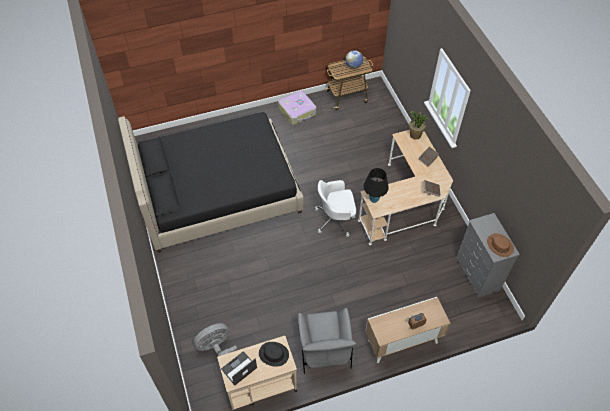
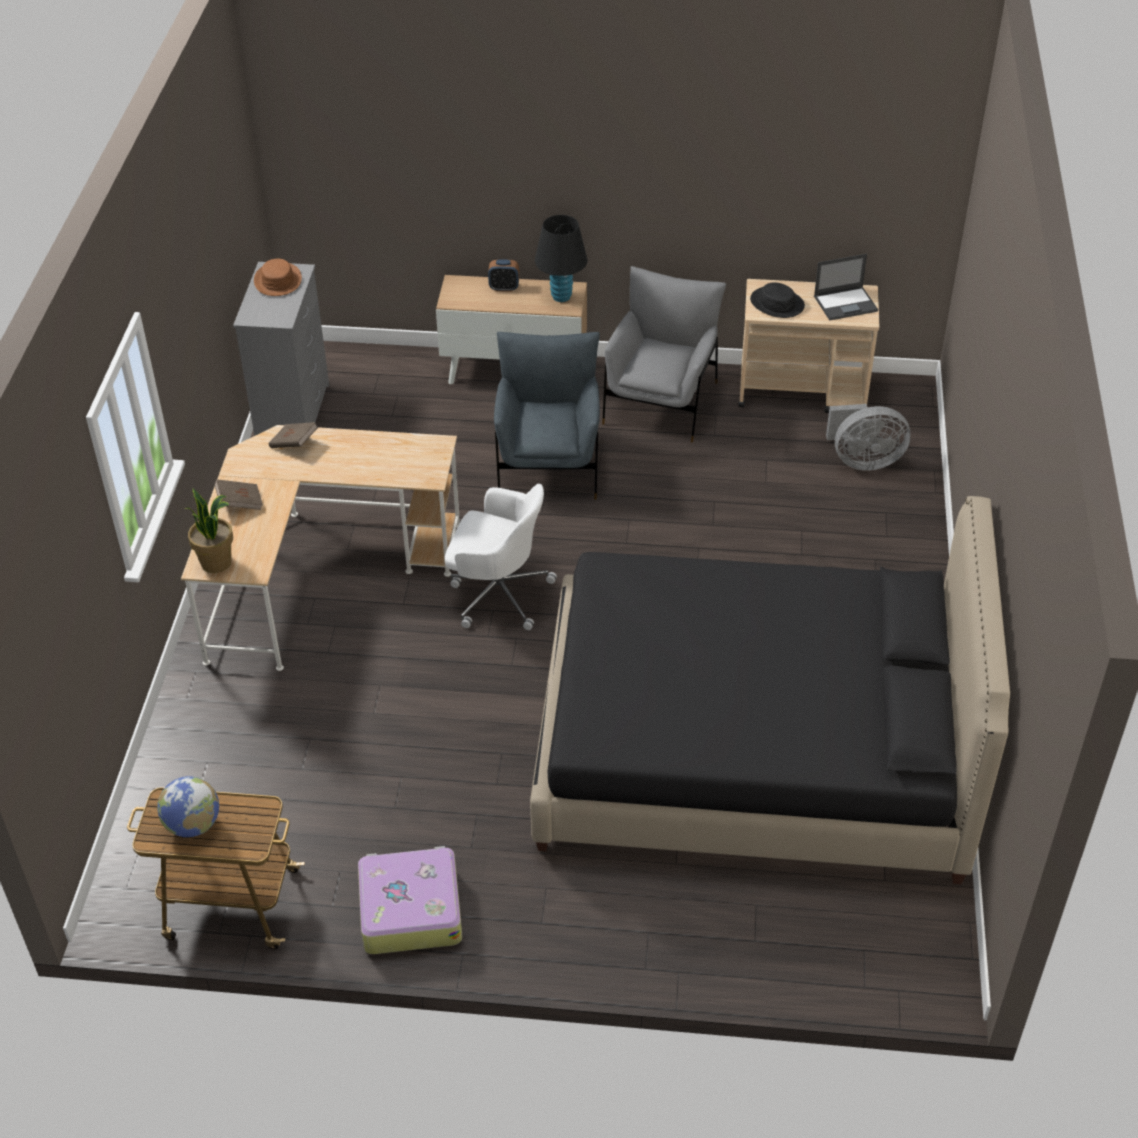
camera: 155 degrees left, 10 degrees down
black table lamp [364,168,389,203] -> black table lamp moved to [535,215,587,302]
none -> grey armchair [494,332,600,500]

